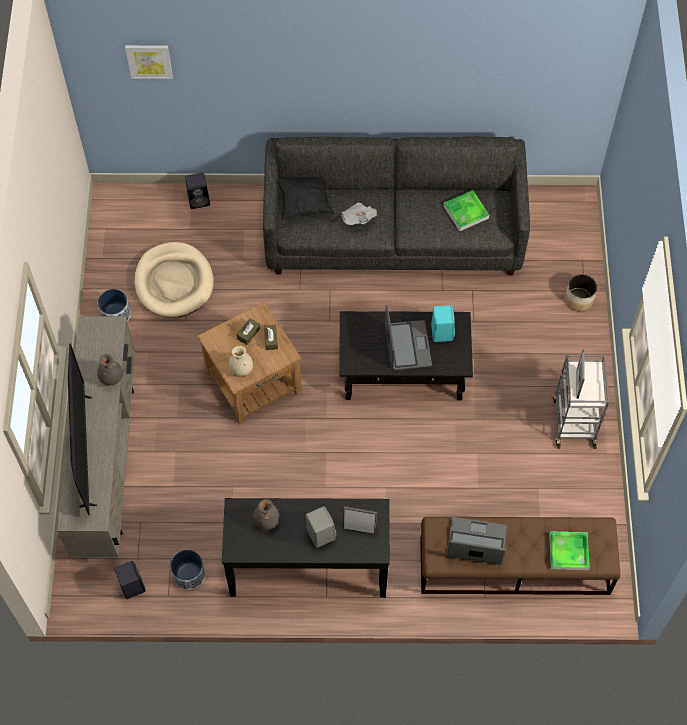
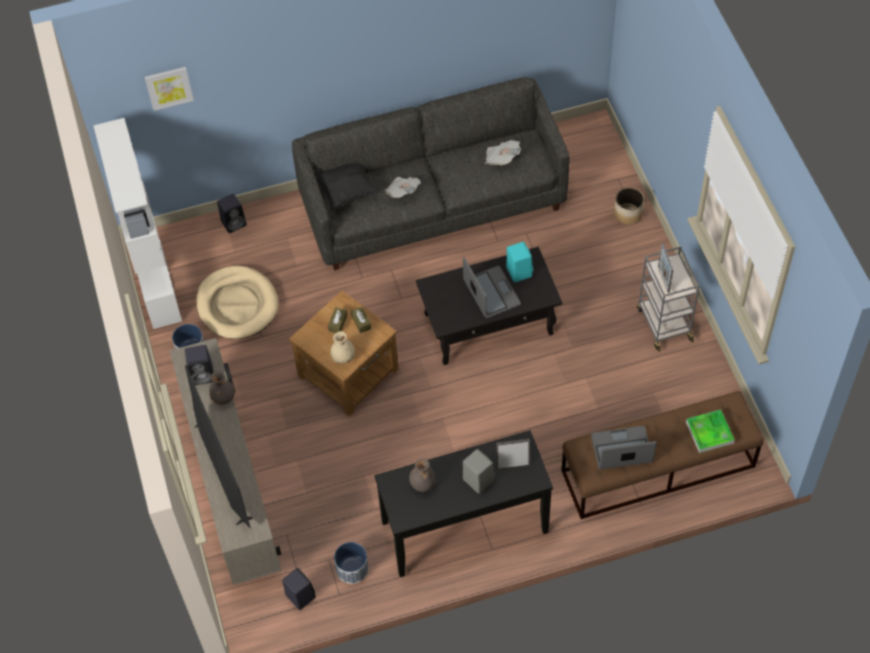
camera: 15 degrees left, 5 degrees down
tray [444,190,489,231] -> newspaper [485,140,521,165]
none -> white bookcase [93,118,182,329]
none -> black speaker [185,345,214,385]

